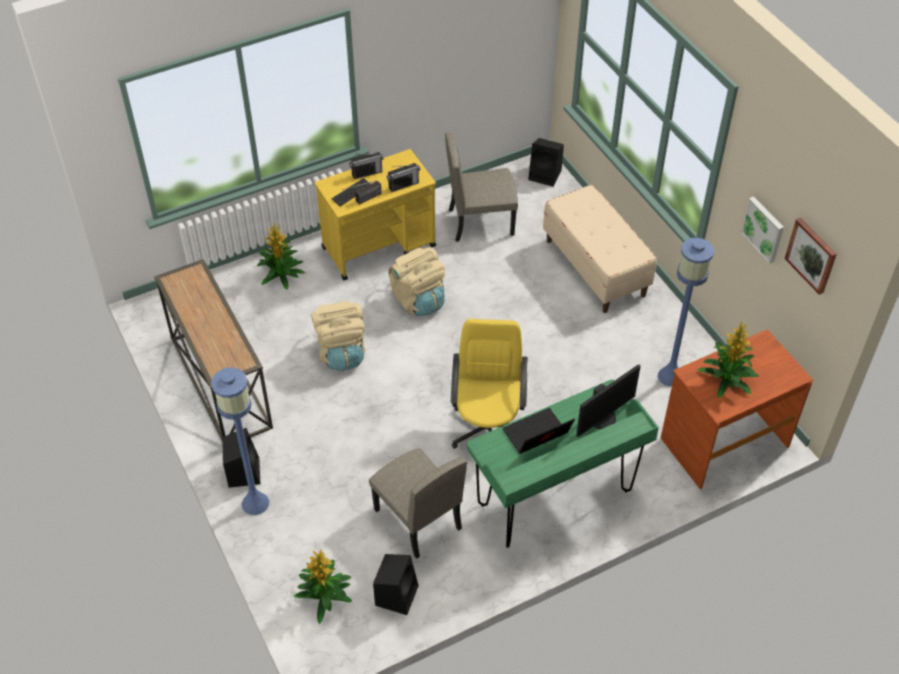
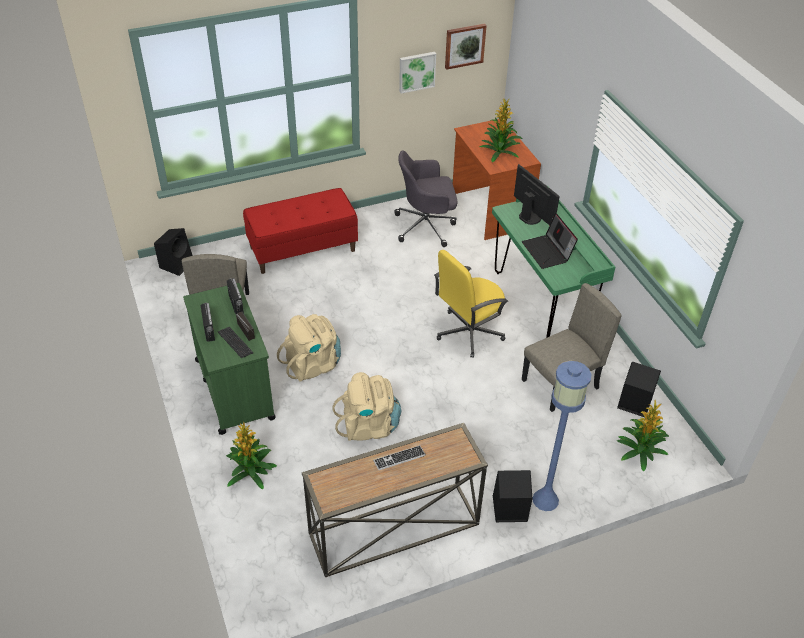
camera: 85 degrees left, 5 degrees down
yellow cart [315,149,436,280] -> green cart [183,283,276,435]
yellow office chair [451,319,528,448] -> yellow office chair turned 45 degrees counterclockwise [434,250,508,358]
beige bench [543,185,657,313] -> red bench [243,188,358,274]
blue floor lamp [658,238,714,387] -> grey office chair [394,150,457,247]
none -> keyboard [373,445,426,470]

